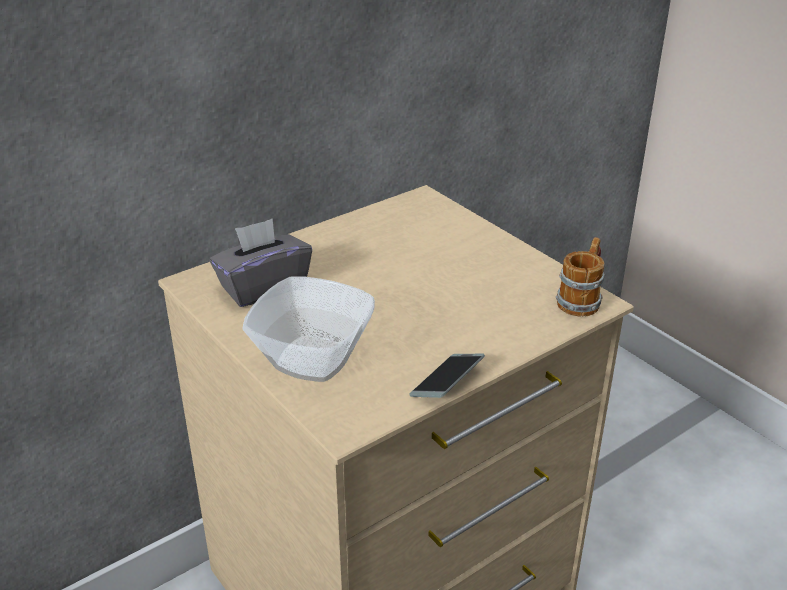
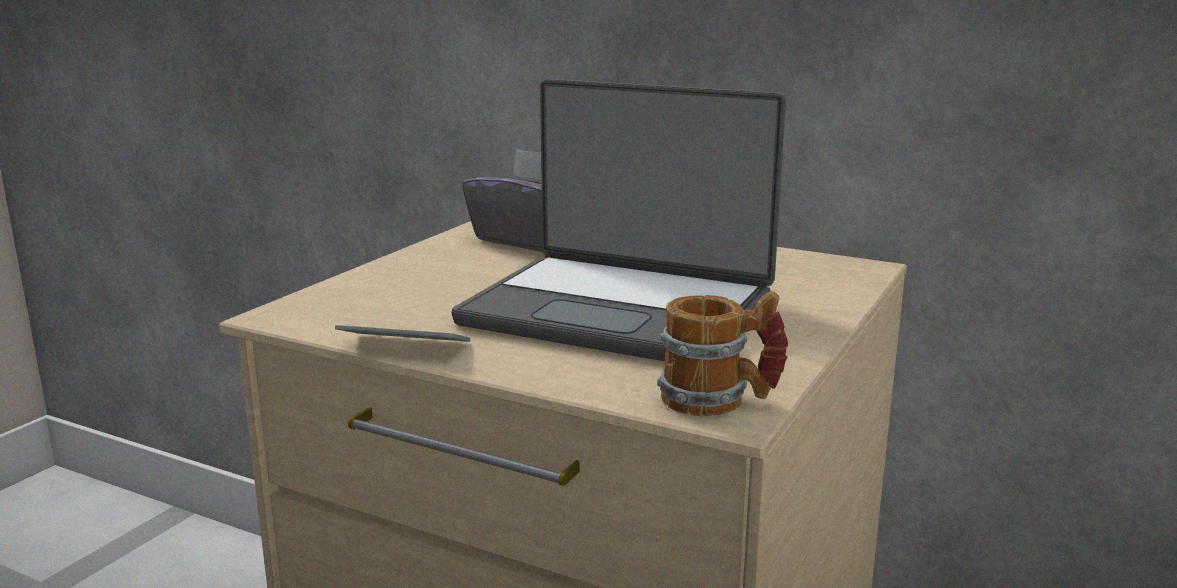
camera: 65 degrees right, 15 degrees down
bowl [243,276,375,382] -> none
none -> laptop [452,79,786,361]

